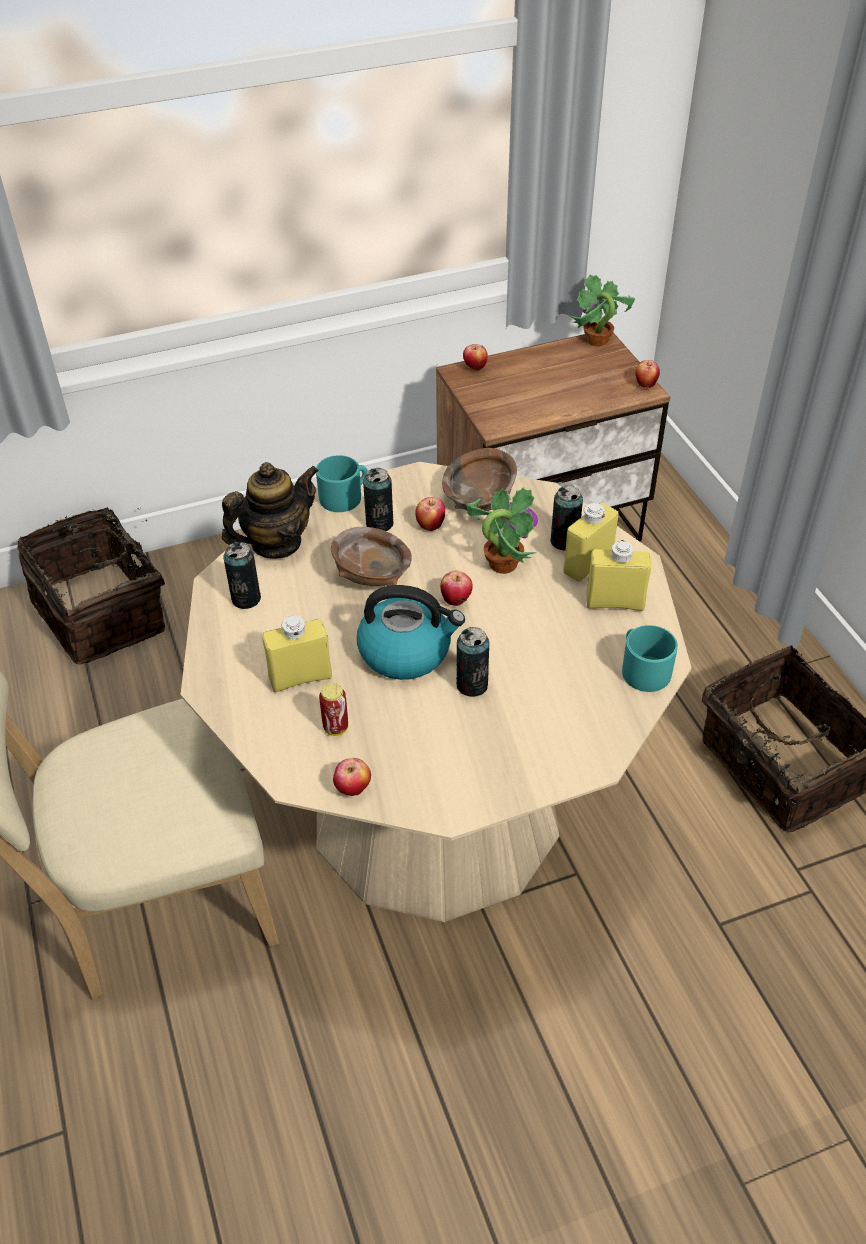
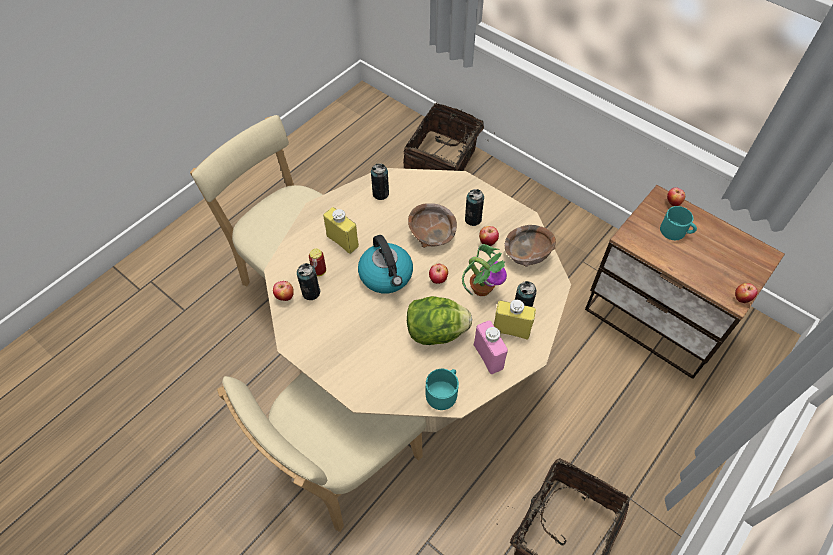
camera: 60 degrees right, 10 degrees up
teapot [222,462,319,558] -> none
turquoise mug [316,455,368,512] -> turquoise mug moved to [660,206,697,240]
can [456,627,489,697] -> can moved to [297,263,320,300]
potted plant [570,274,635,347] -> none
yellow bottle [587,540,651,611] -> pink bottle [474,321,508,374]
none -> beige chair [217,372,427,532]
none -> lettuce [407,296,472,345]

